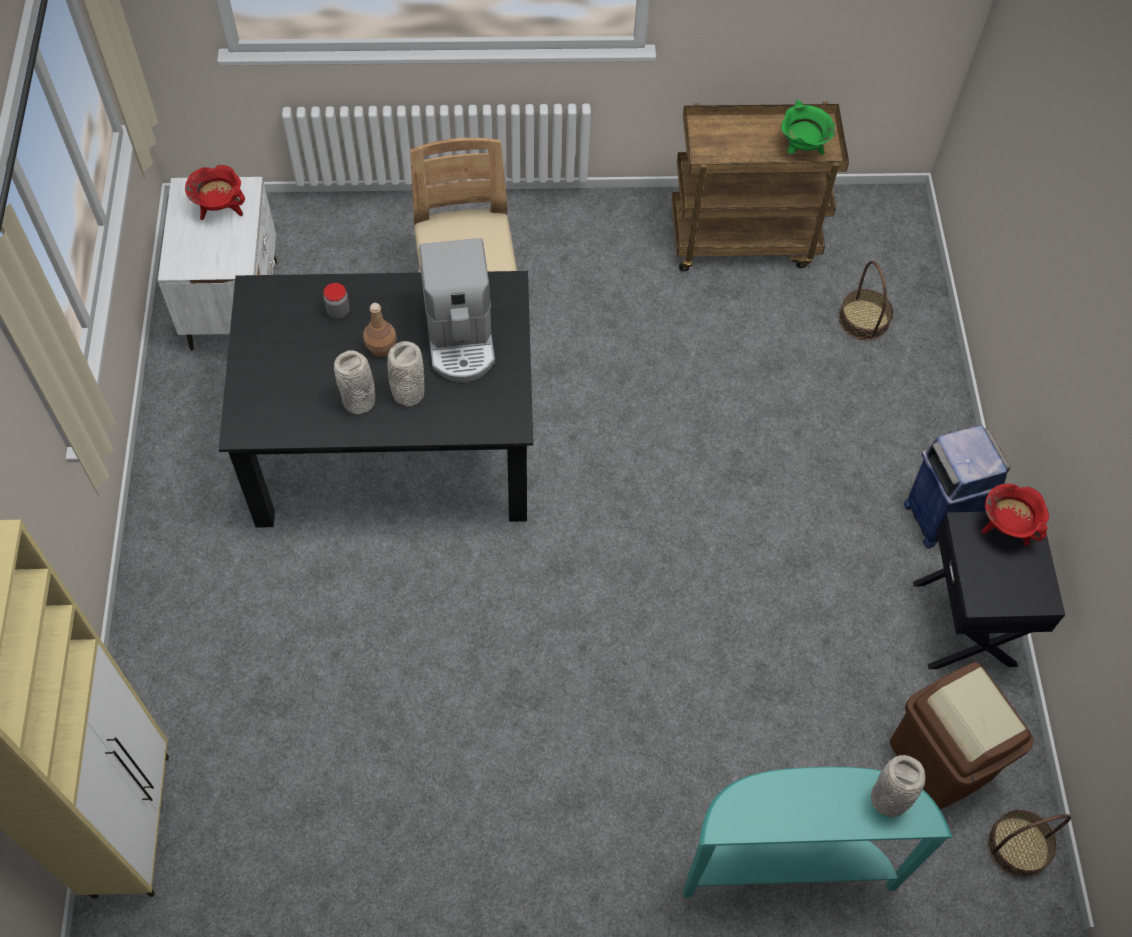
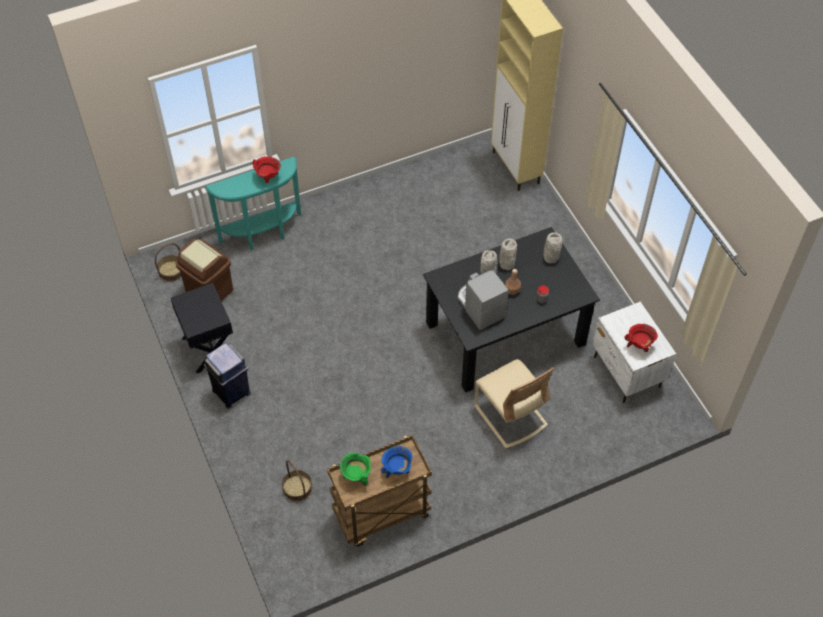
camera: 160 degrees right, 5 degrees down
grey vase [871,755,925,817] -> grey vase moved to [544,232,562,264]
red cooking pot [982,484,1049,546] -> red cooking pot moved to [252,156,281,183]
none -> blue cooking pot [381,446,413,478]

